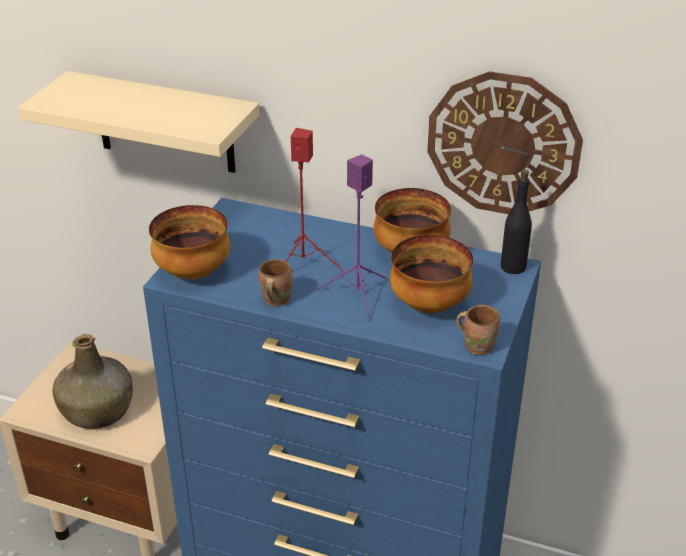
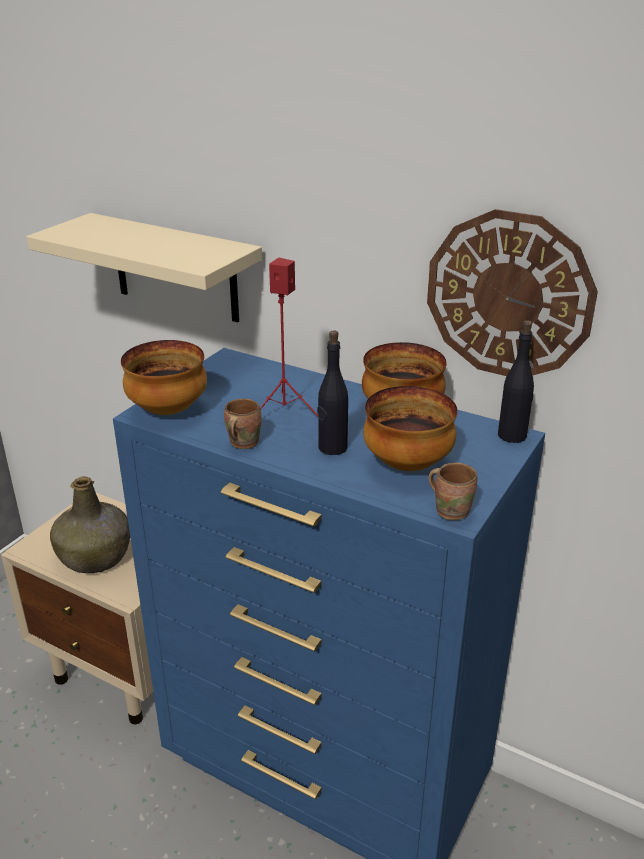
camera: 10 degrees right, 5 degrees down
purple speaker [317,154,387,321] -> black bottle [317,330,348,455]

